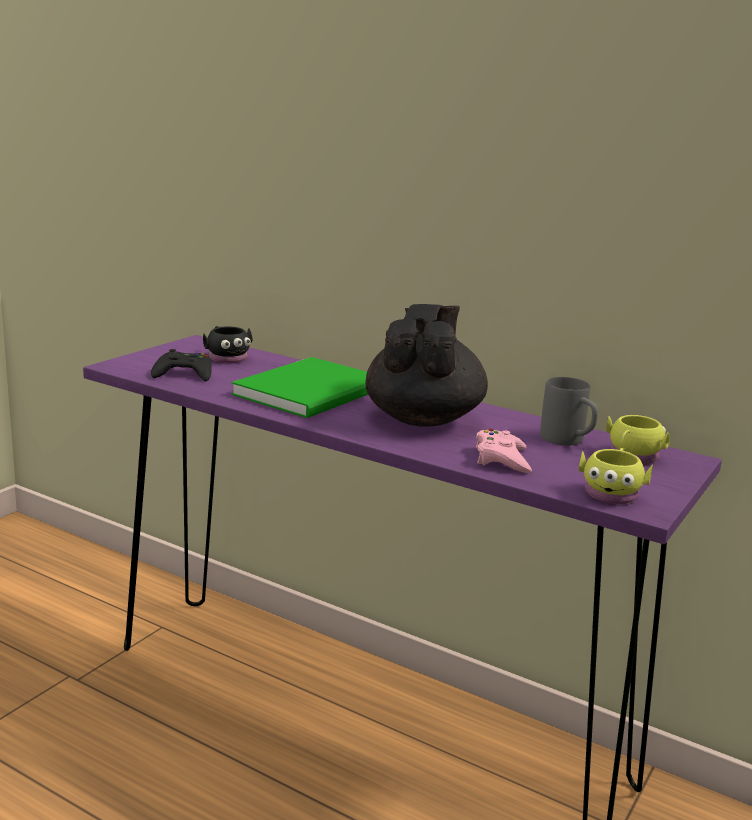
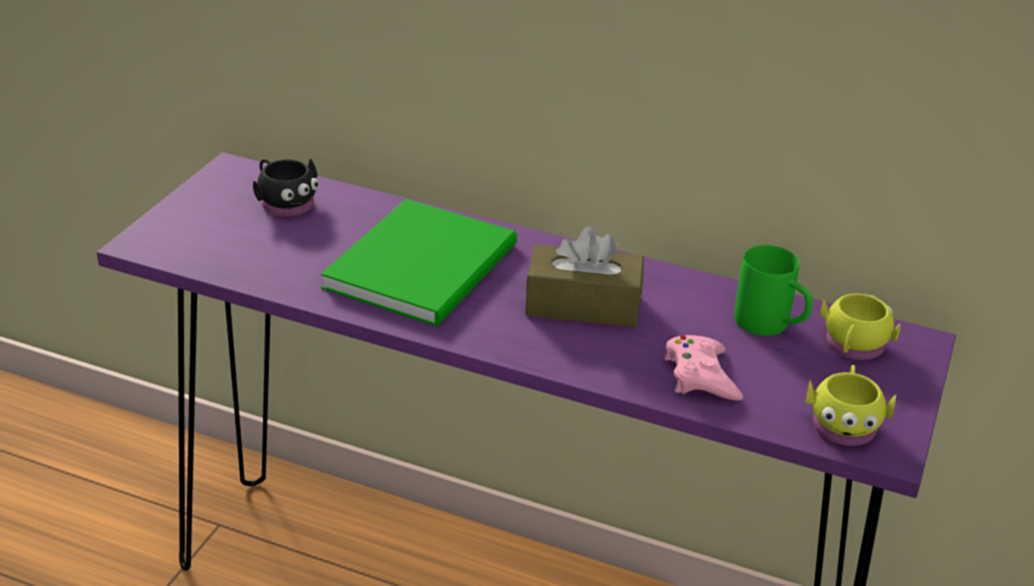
camera: 10 degrees left, 15 degrees up
black game controller [151,349,212,382] -> none
black teapot [366,304,488,427] -> brown tissue box [525,227,644,327]
grey mug [540,377,598,445] -> green mug [734,245,813,336]

